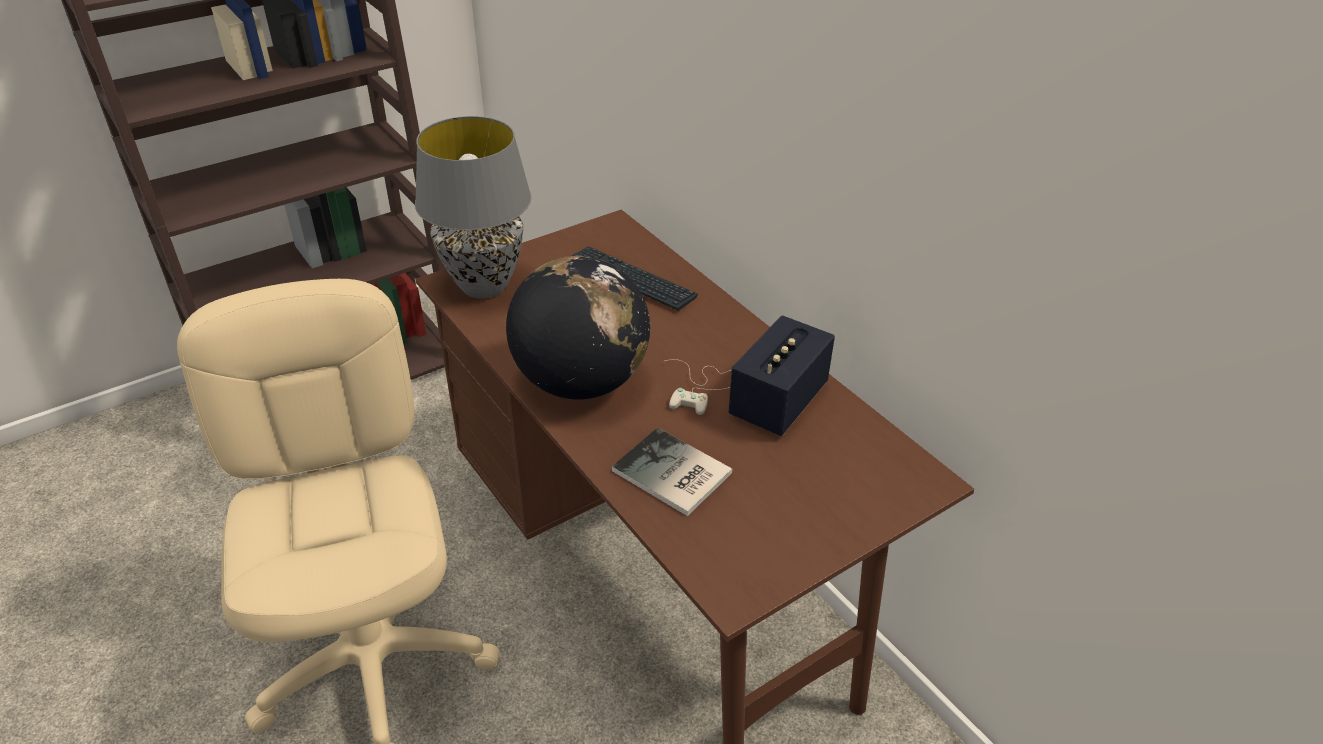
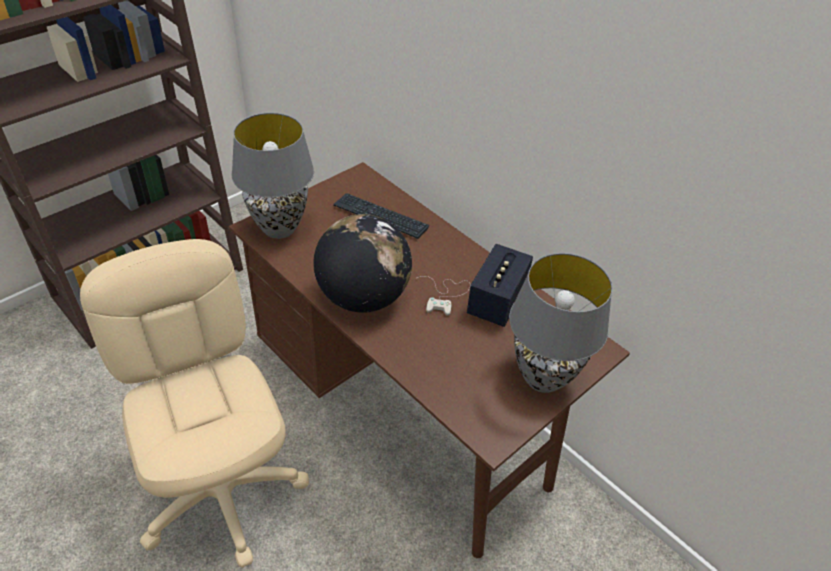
camera: 10 degrees left, 5 degrees up
book [612,428,732,516] -> none
none -> grey table lamp [509,253,613,393]

